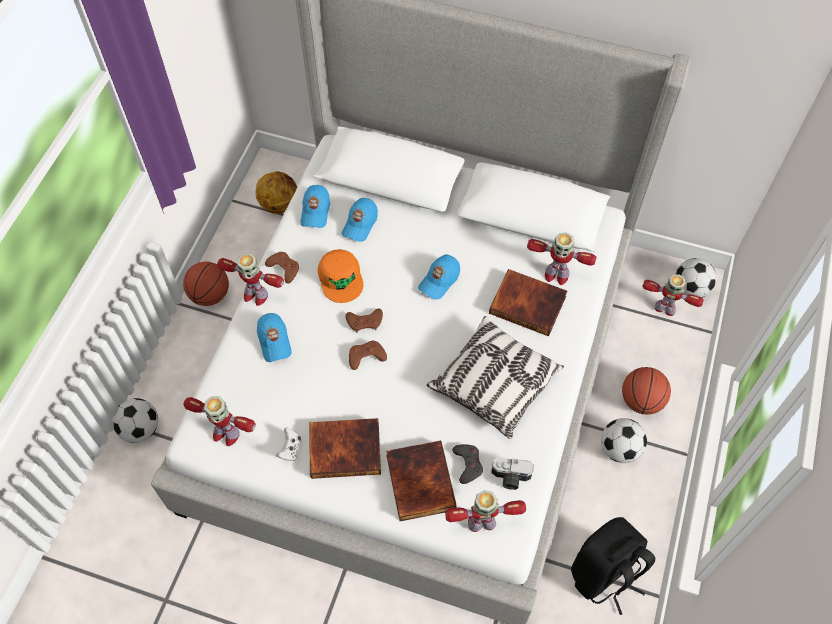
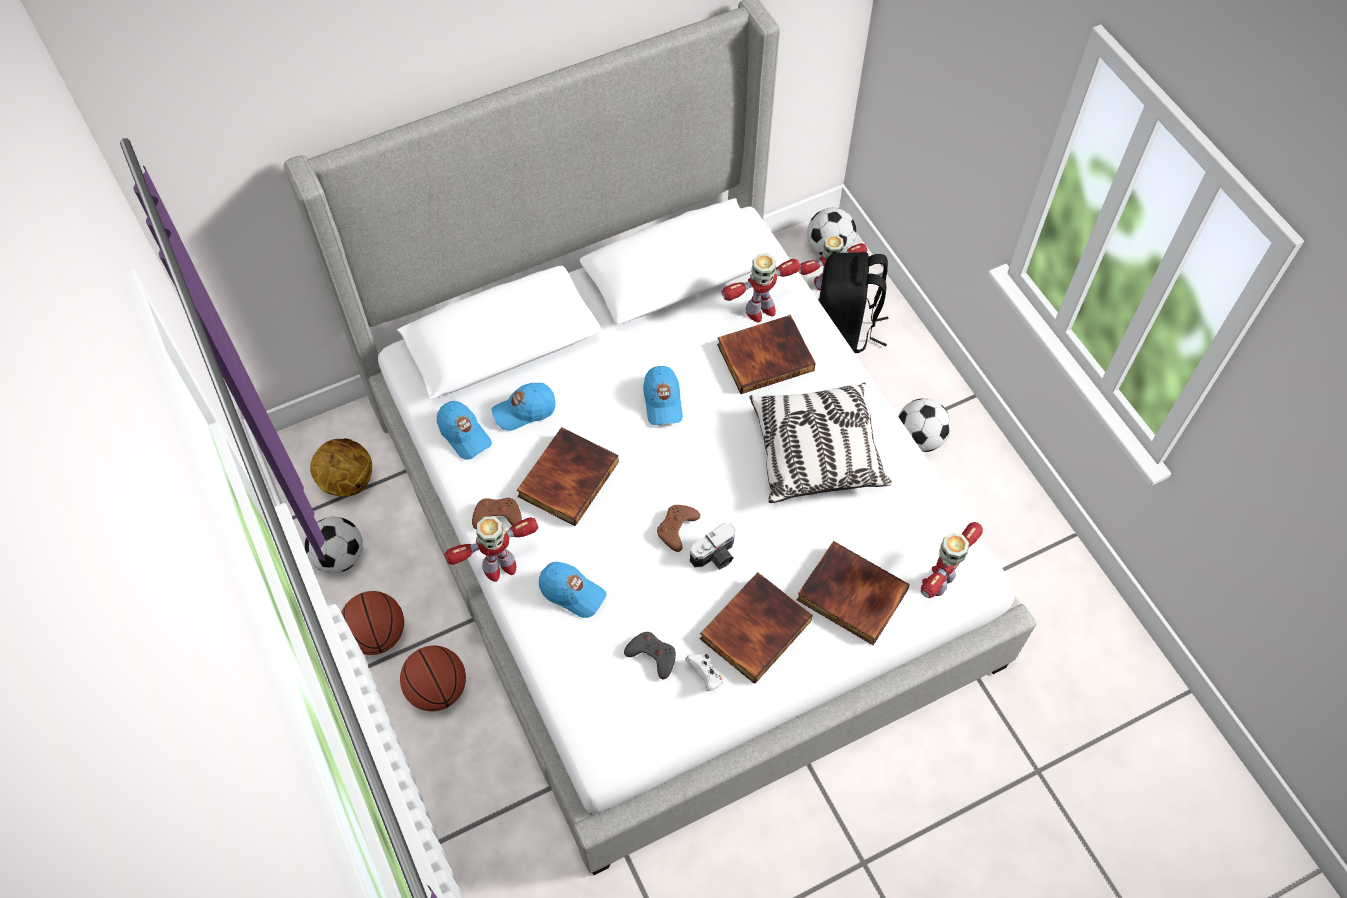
camera: 45 degrees left, 0 degrees up
football [112,398,158,443] -> football moved to [305,517,363,573]
toy robot [183,396,256,446] -> none
orange cap [318,249,364,303] -> book [517,427,619,526]
blue cap [342,198,378,242] -> blue cap turned 90 degrees clockwise [492,383,556,431]
brown game controller [345,309,383,333] -> none
grey game controller [452,444,483,484] -> grey game controller moved to [624,632,676,679]
camera [491,457,534,490] -> camera moved to [690,523,735,569]
black backpack [571,517,655,615] -> black backpack moved to [819,252,889,353]
basketball [622,367,671,415] -> basketball moved to [400,646,466,712]

